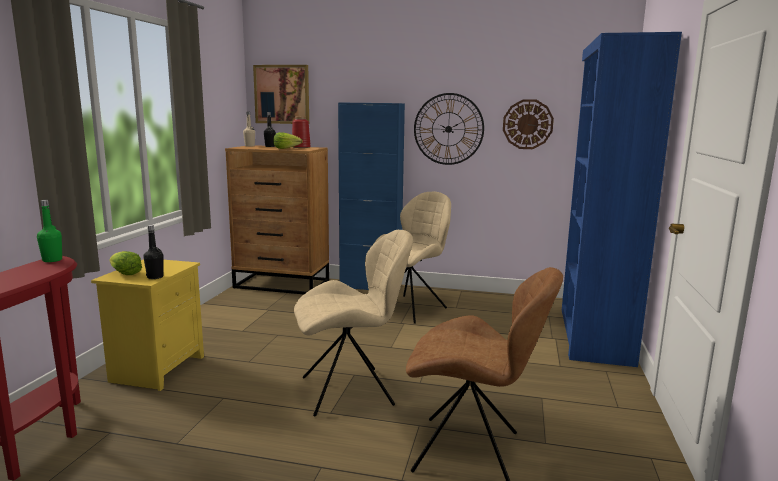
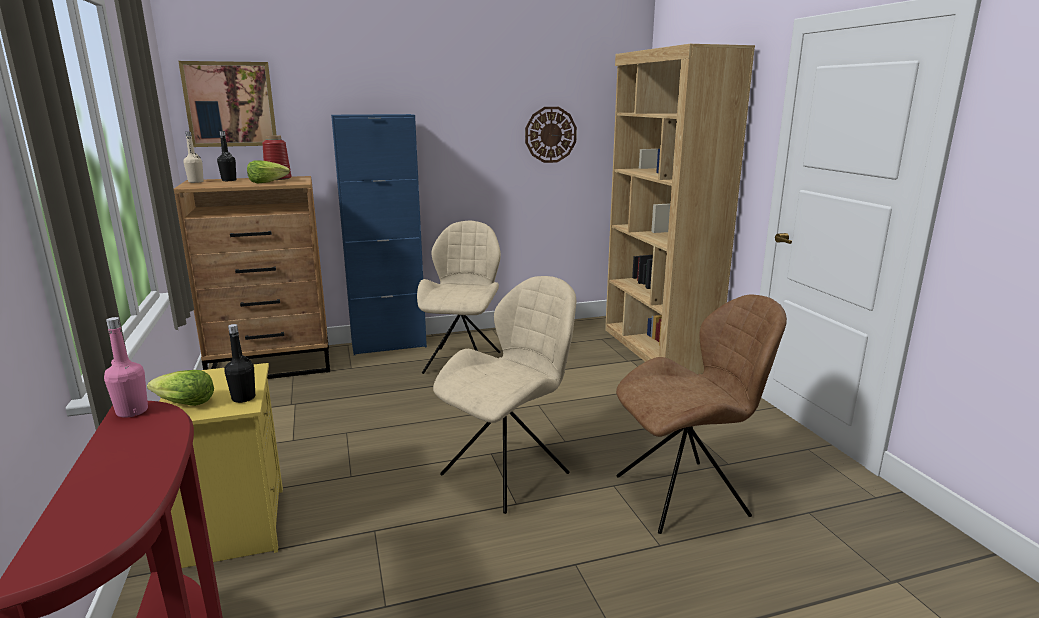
camera: 30 degrees left, 5 degrees up
green bottle [37,200,62,262] -> pink bottle [104,317,148,418]
wall clock [414,93,484,165] -> none
blue bookcase [562,32,682,367] -> brown bookcase [605,44,755,374]

